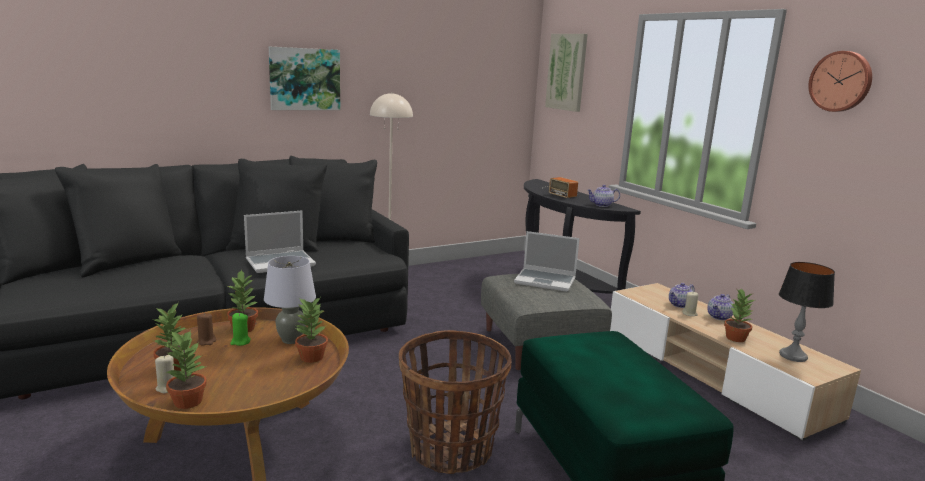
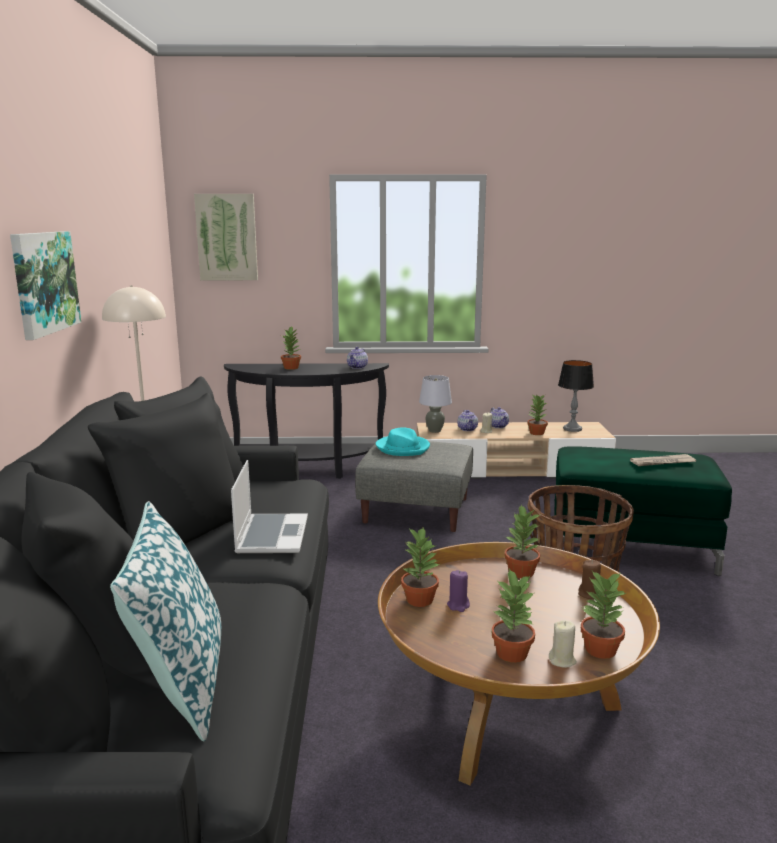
camera: 60 degrees left, 0 degrees up
brown candle [197,312,216,346] -> brown candle moved to [578,560,601,599]
green candle [230,313,251,346] -> purple candle [447,570,470,612]
grey table lamp [264,256,316,344] -> grey table lamp moved to [419,375,452,433]
laptop [514,231,580,292] -> turquoise hat [376,427,430,456]
radio [542,177,578,198] -> potted plant [281,327,301,370]
wall clock [808,51,872,112] -> none
none -> pillow [110,501,221,741]
none -> newspaper [630,454,696,466]

